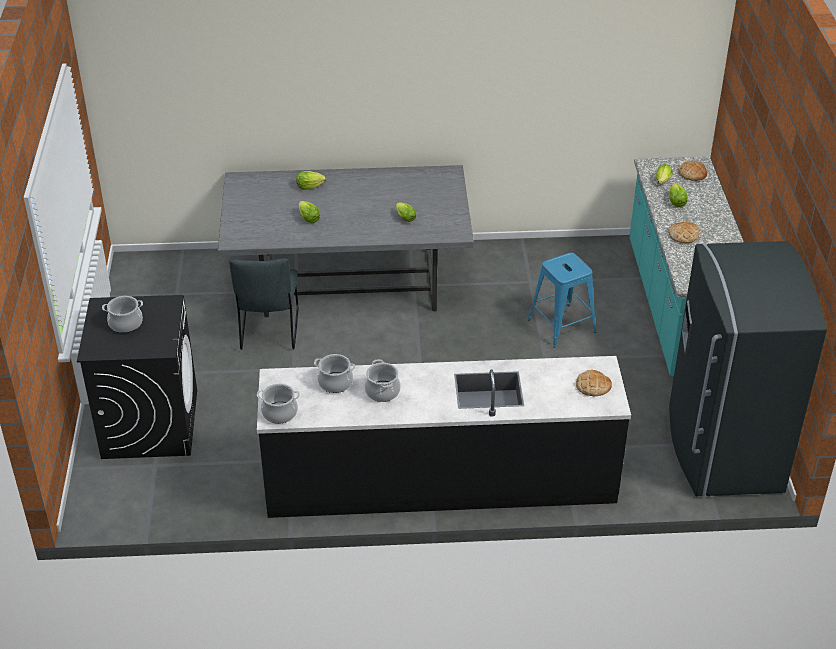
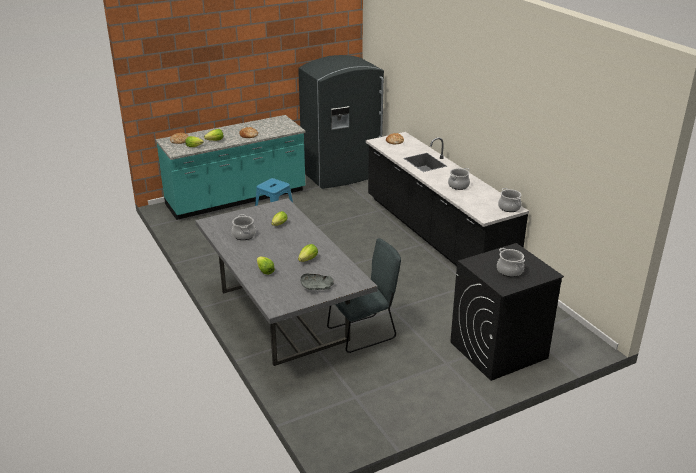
camera: 115 degrees left, 10 degrees down
cooking pot [314,354,355,393] -> cooking pot moved to [232,214,256,240]
none -> grey bowl [300,273,334,290]

